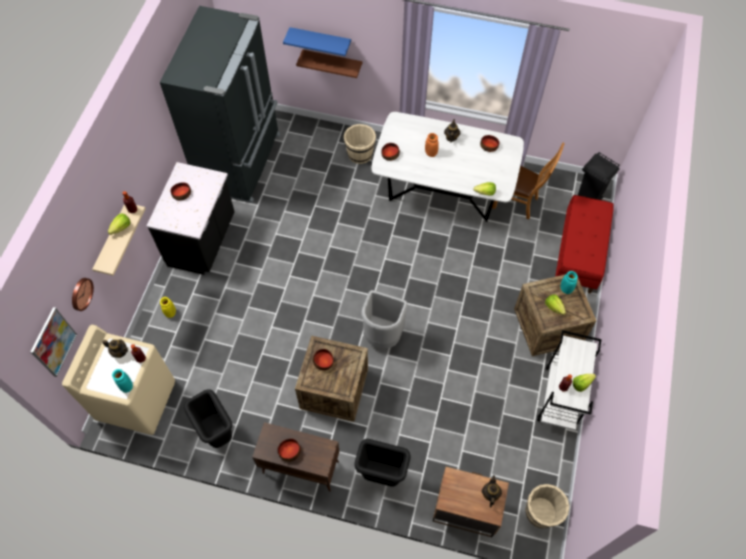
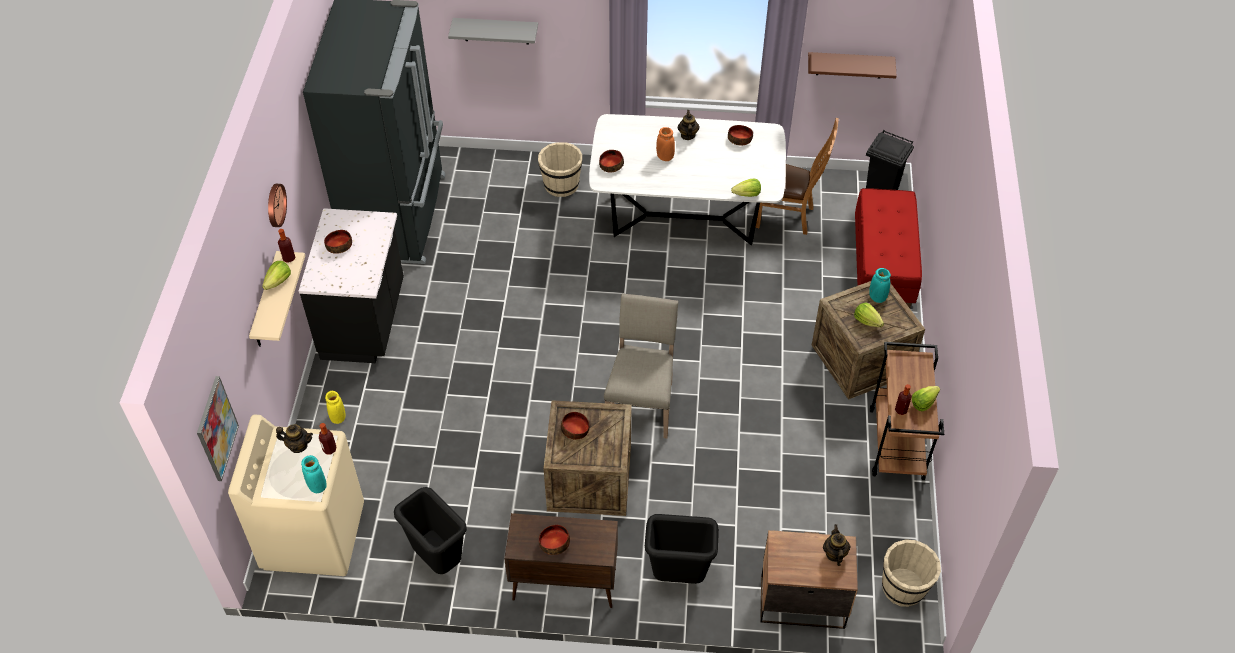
camera: 10 degrees left, 10 degrees down
wall clock [72,278,94,311] -> wall clock moved to [268,184,287,227]
blue shelf [283,27,351,56] -> grey shelf [448,18,538,45]
brown shelf [296,50,362,78] -> brown shelf moved to [808,52,897,79]
grey trash can [362,290,408,348] -> beige chair [604,293,678,439]
white cart [537,330,601,430] -> brown cart [870,342,944,480]

